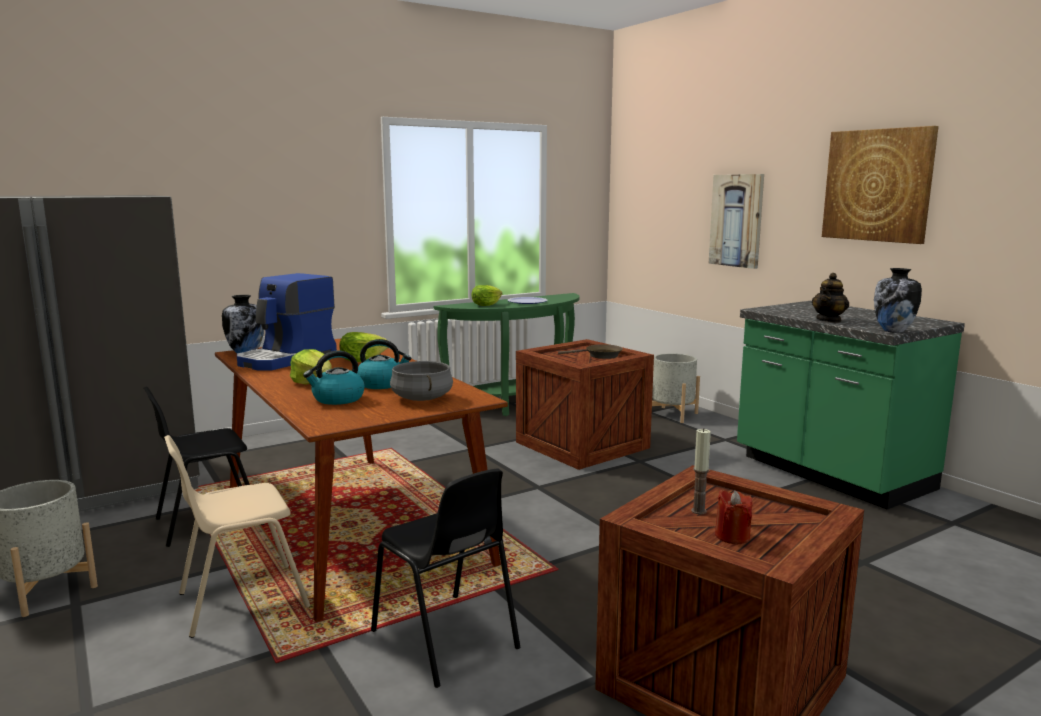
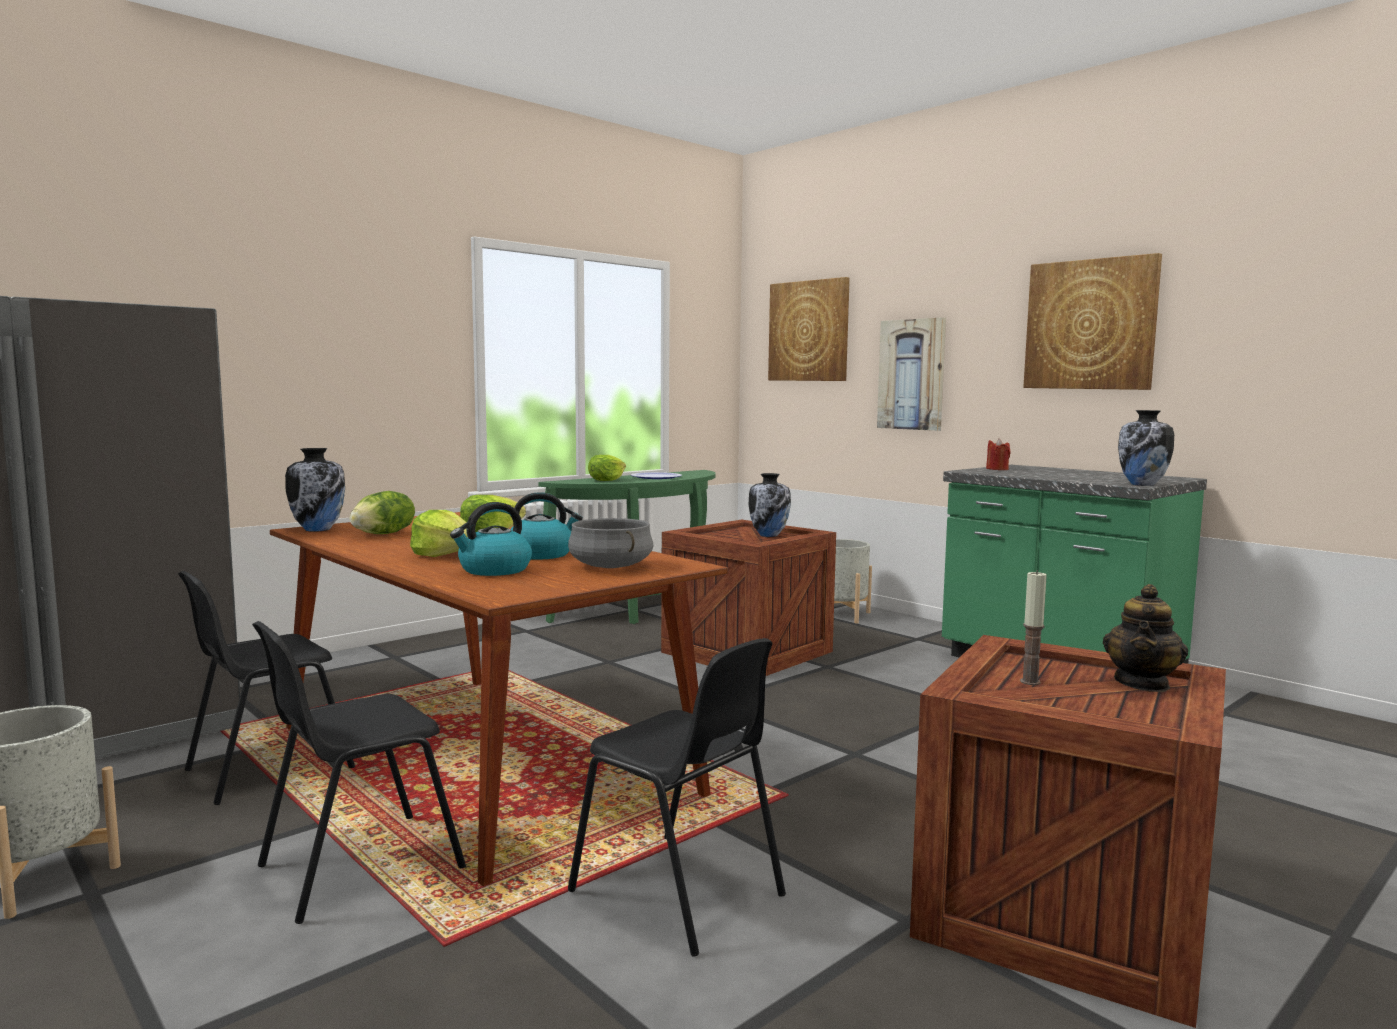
camera: 10 degrees left, 5 degrees down
beige chair [164,435,310,638] -> black chair [252,621,466,924]
coffee machine [237,273,337,371] -> lettuce [350,491,415,534]
brown frying pan [558,344,623,359] -> vase [749,473,791,537]
red candle [715,490,753,544] -> red candle moved to [986,438,1011,470]
teapot [812,273,849,323] -> teapot moved to [1103,584,1188,692]
none -> picture [768,277,850,381]

